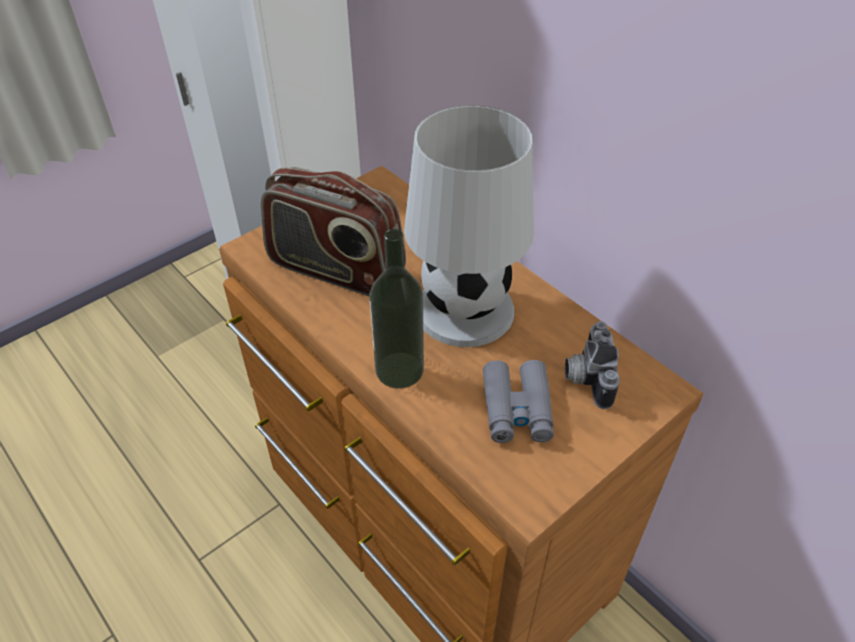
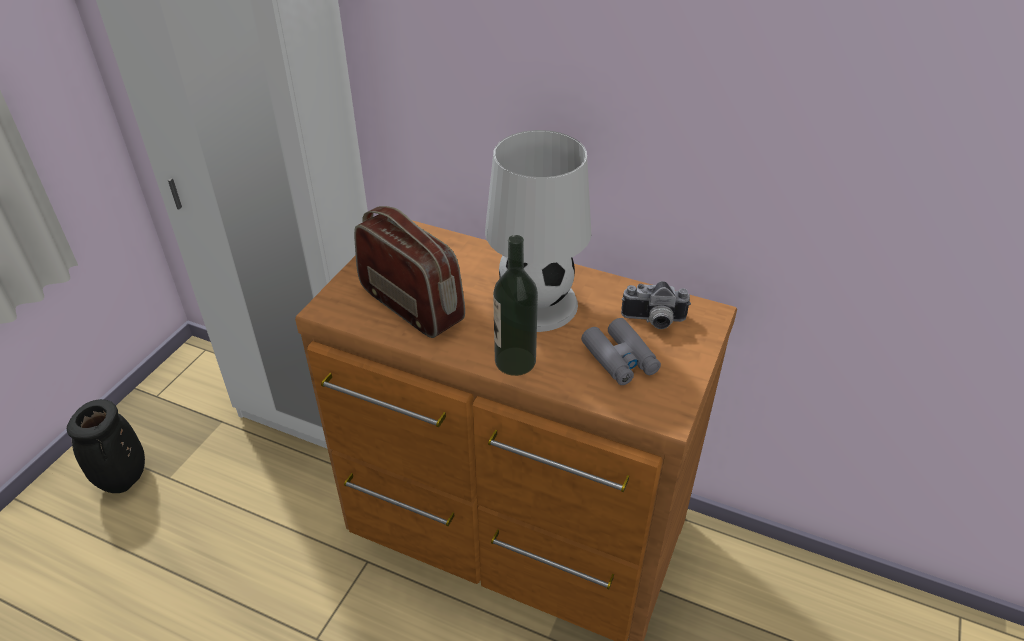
camera: 25 degrees left, 5 degrees down
radio [261,167,406,296] -> radio turned 135 degrees counterclockwise [354,206,465,338]
camera [565,321,620,409] -> camera turned 60 degrees counterclockwise [621,281,691,329]
none -> black vase [67,399,145,493]

